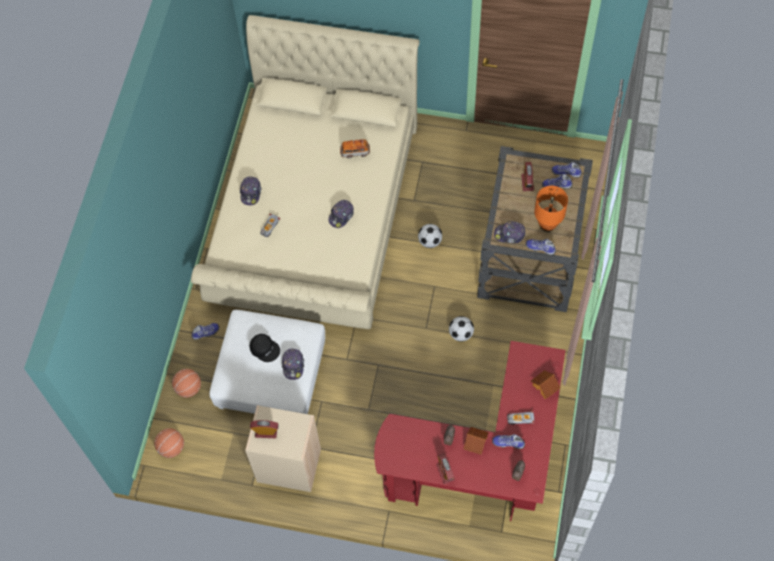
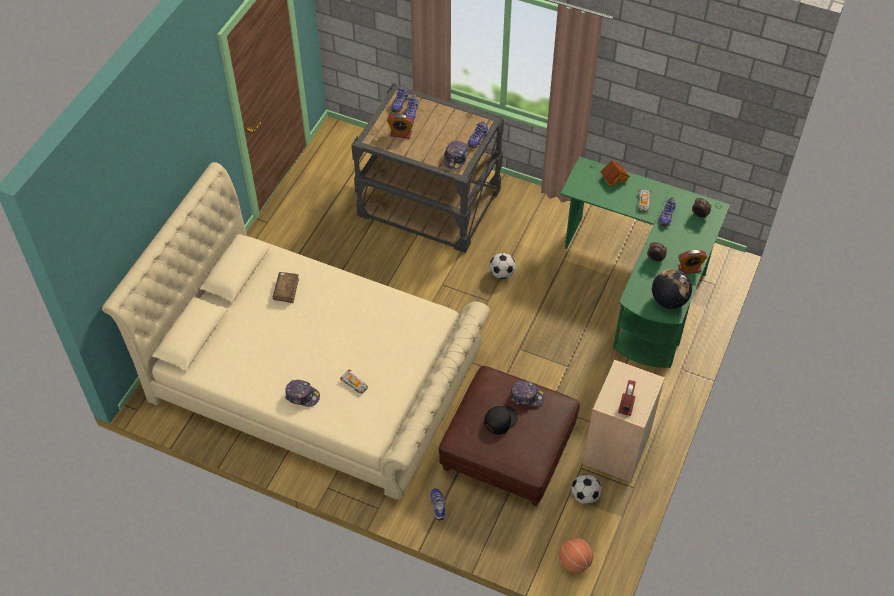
camera: 80 degrees left, 10 degrees down
basketball [172,369,201,398] -> none
white ottoman [209,310,325,414] -> brown ottoman [439,366,580,506]
cap [328,200,354,228] -> none
toy car [340,139,370,158] -> brown book [273,272,299,303]
red desk [374,341,566,521] -> green desk [560,156,730,368]
football [418,224,442,248] -> football moved to [571,474,601,504]
toy house [463,427,489,455] -> none
orange table lamp [534,186,568,232] -> none
none -> globe [652,269,692,309]

